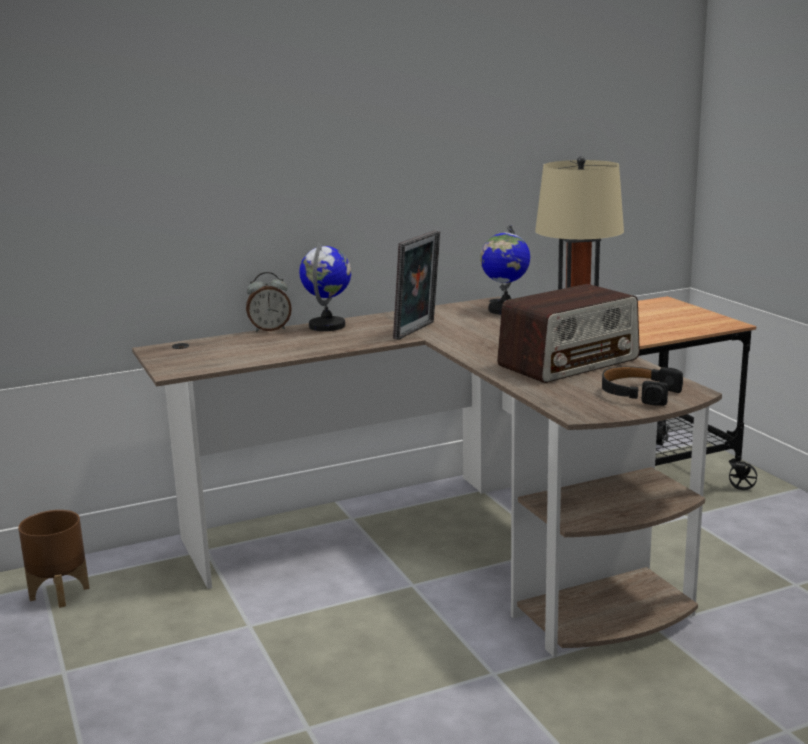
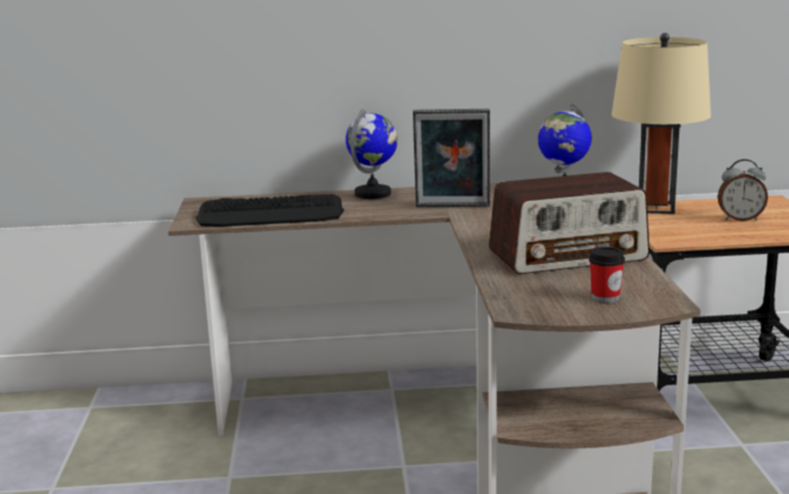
camera: 20 degrees right, 0 degrees up
brown planter [18,510,89,608] -> none
alarm clock [246,272,292,332] -> alarm clock moved to [718,159,768,221]
picture frame [393,230,440,340] -> picture frame turned 45 degrees clockwise [413,109,490,207]
black headphones [602,366,683,406] -> cup [589,246,625,303]
none -> keyboard [196,194,344,227]

